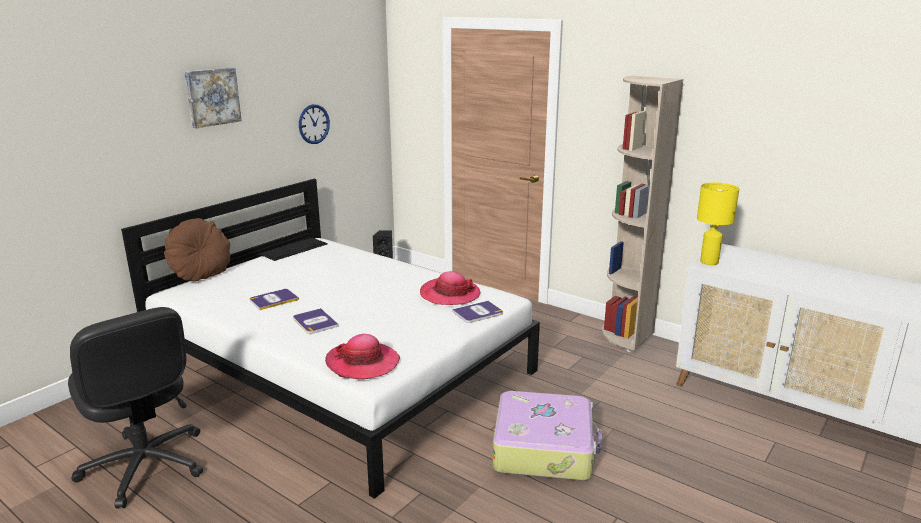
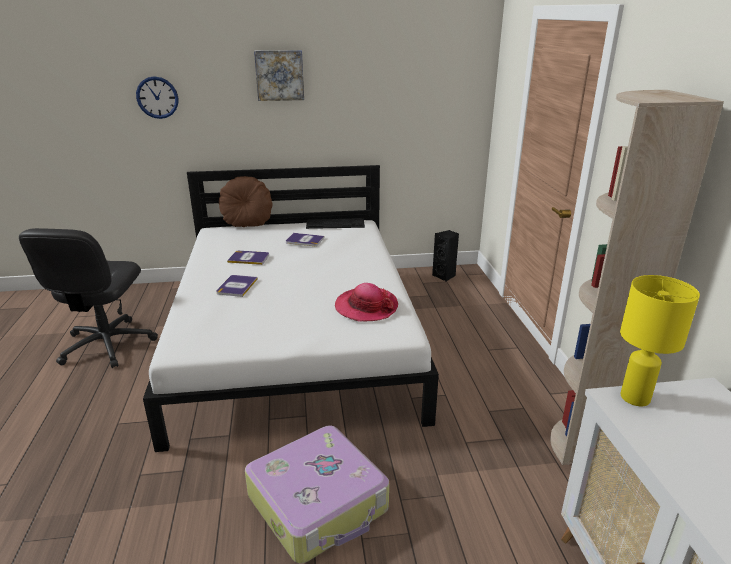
camera: 45 degrees right, 5 degrees up
wall clock [299,104,330,144] -> wall clock moved to [136,76,178,119]
hat [325,334,400,379] -> none
book [452,301,503,323] -> book moved to [286,233,324,246]

